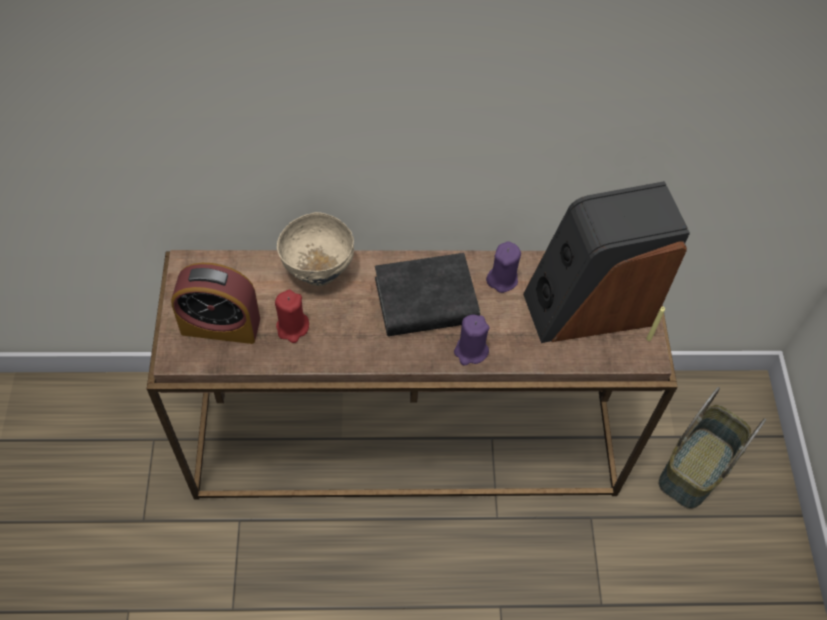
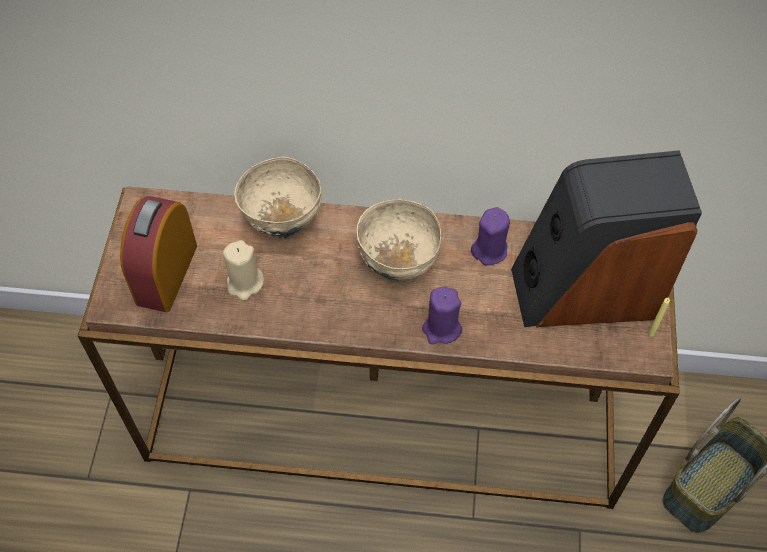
camera: 10 degrees right, 0 degrees up
alarm clock [171,263,260,344] -> alarm clock turned 90 degrees clockwise [120,196,197,312]
red candle [275,290,309,343] -> beige candle [223,240,264,301]
black book [375,253,480,336] -> beige bowl [357,199,442,284]

